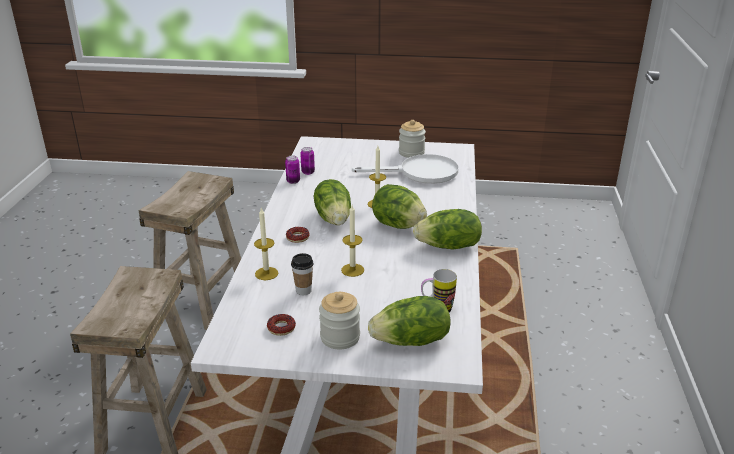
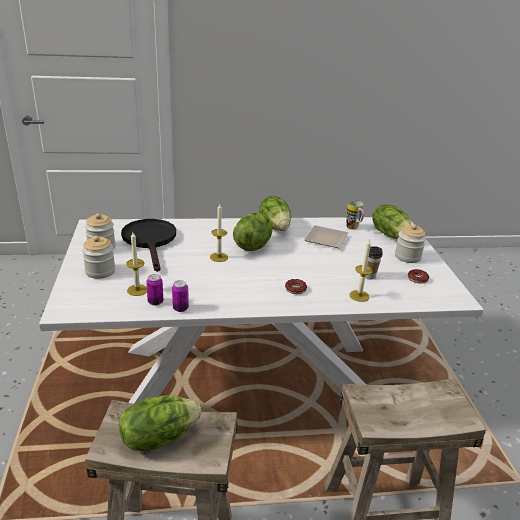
camera: 105 degrees left, 0 degrees up
lettuce [314,179,351,225] -> lettuce moved to [119,395,202,451]
candle [341,205,364,277] -> candle moved to [126,232,147,296]
white frying pan [352,154,458,184] -> black frying pan [121,219,176,272]
none -> jar [82,236,115,279]
none -> plate [304,225,348,248]

